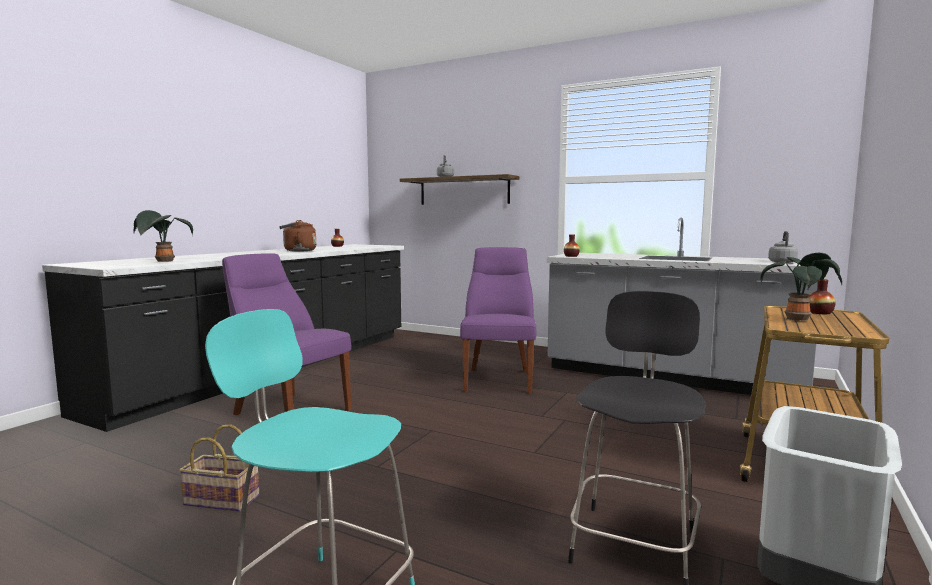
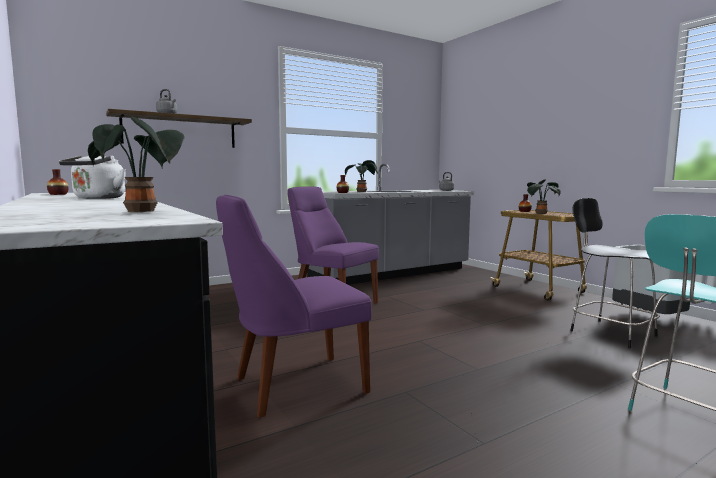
camera: 60 degrees left, 0 degrees up
basket [179,425,259,512] -> none
brown kettle [279,220,316,252] -> white kettle [59,155,126,199]
none -> potted plant [345,160,378,192]

